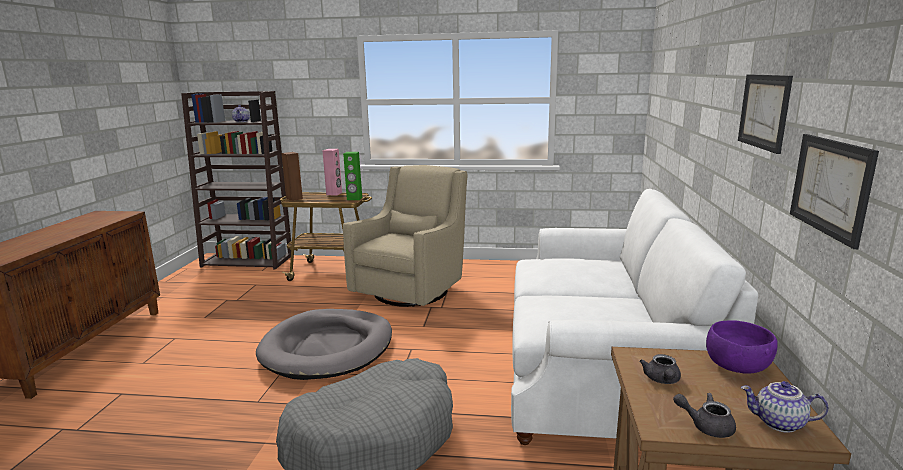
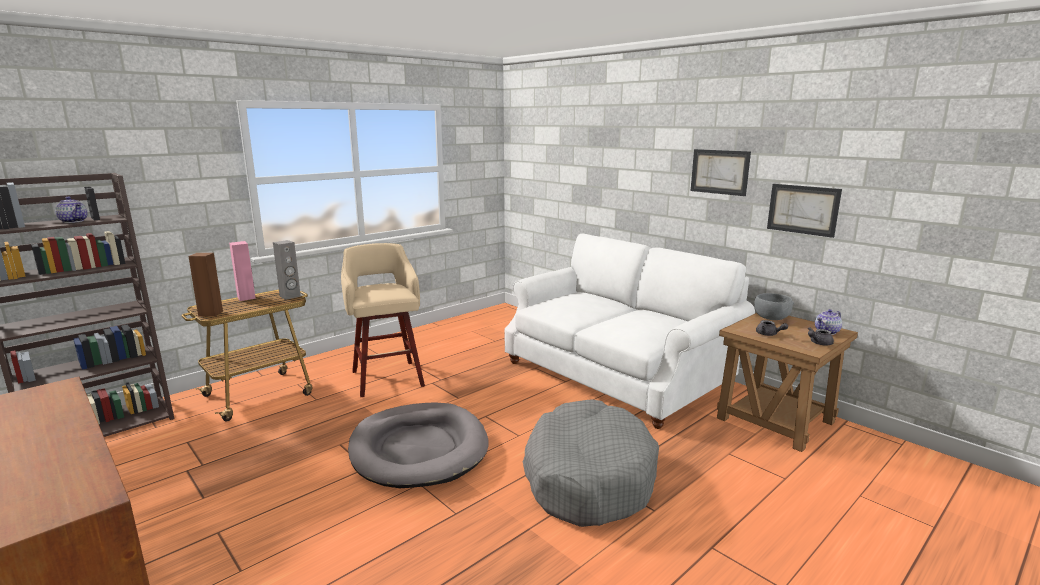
camera: 50 degrees left, 0 degrees up
green speaker [343,152,362,200] -> grey speaker [273,240,301,300]
beige armchair [343,165,468,307] -> beige stool [341,243,425,397]
purple bowl [706,320,778,374] -> grey bowl [754,293,794,320]

